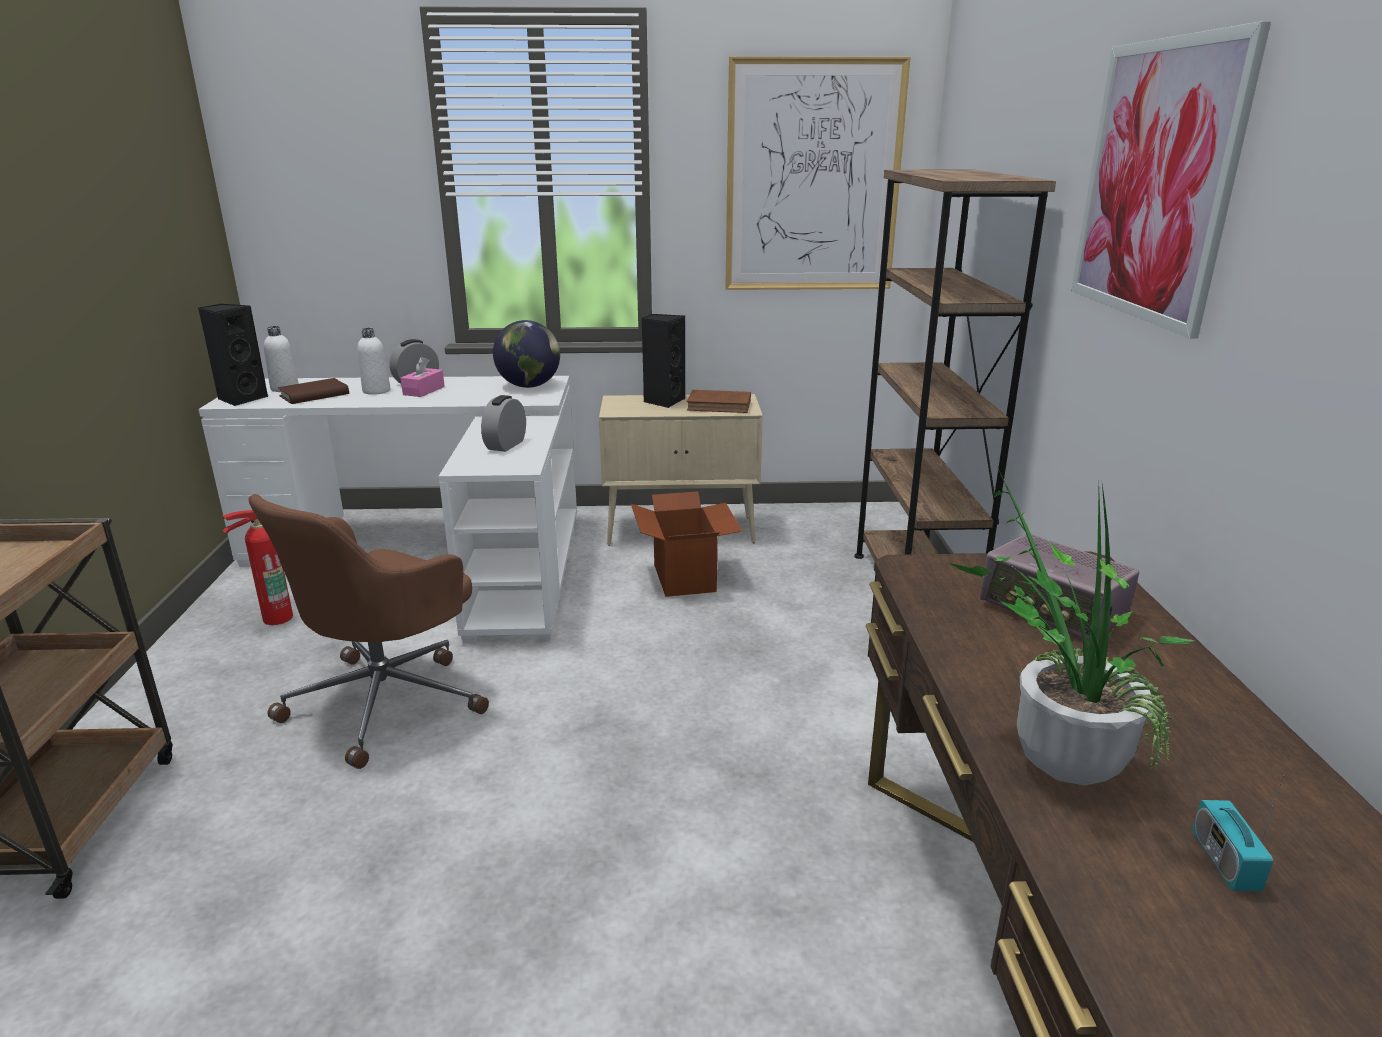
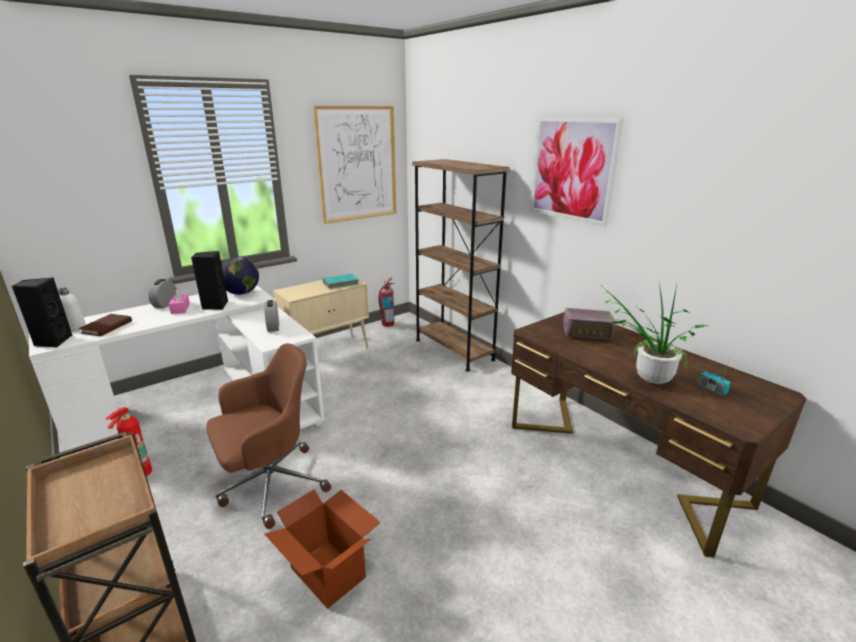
camera: 35 degrees left, 0 degrees up
brown office chair [249,494,489,769] -> brown office chair turned 120 degrees counterclockwise [206,343,331,529]
white bottle [357,328,390,395] -> none
cardboard box [631,491,742,597] -> cardboard box moved to [264,489,381,609]
black speaker [642,314,685,408] -> black speaker moved to [191,251,228,310]
brown book [687,390,751,413] -> turquoise book [323,274,359,289]
none -> fire extinguisher [378,278,394,327]

